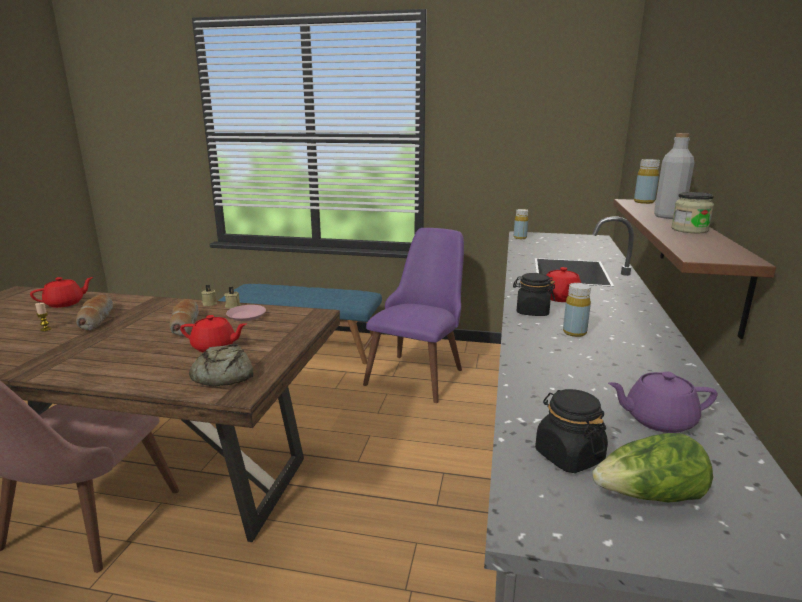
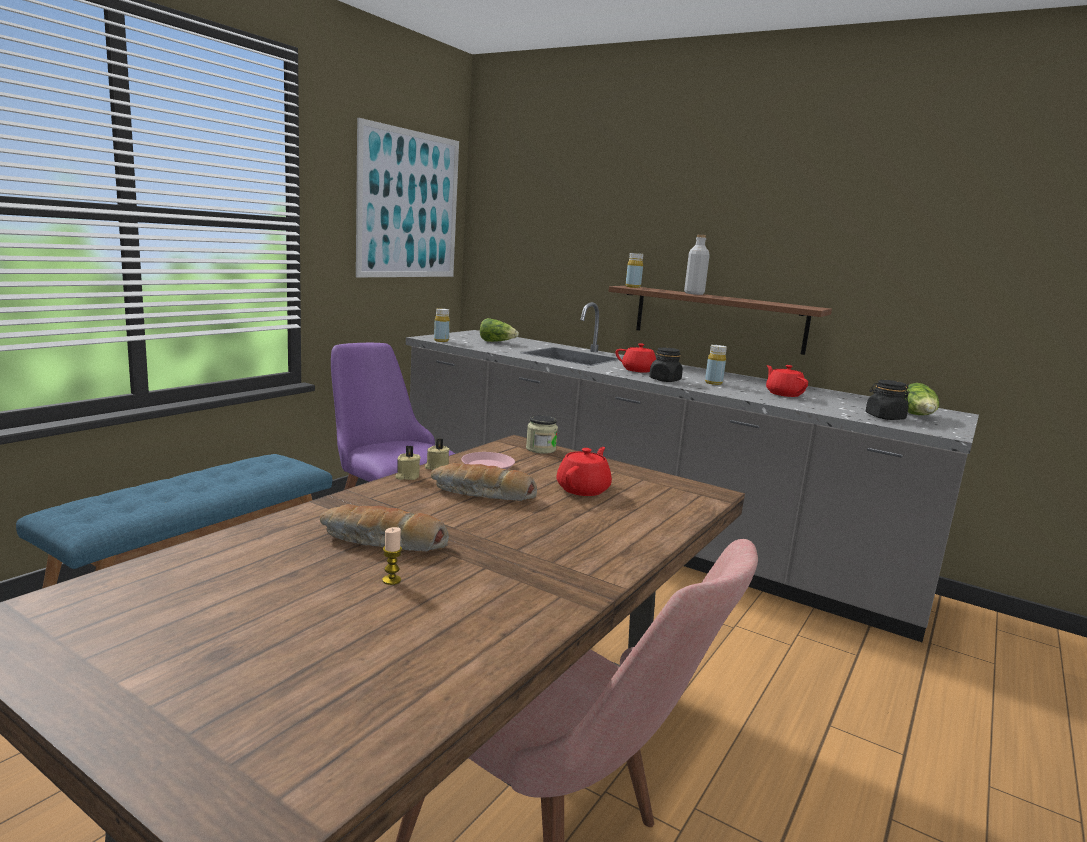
camera: 70 degrees left, 5 degrees down
red teapot [30,277,93,308] -> red teapot moved to [766,365,808,397]
bread [189,344,254,386] -> none
purple teapot [608,372,717,433] -> none
jar [671,192,714,233] -> jar moved to [526,415,558,454]
none -> picture [356,118,459,277]
none -> lettuce [480,318,519,342]

